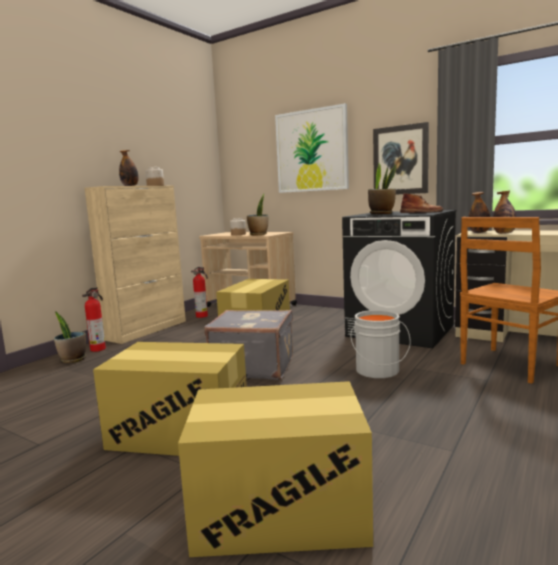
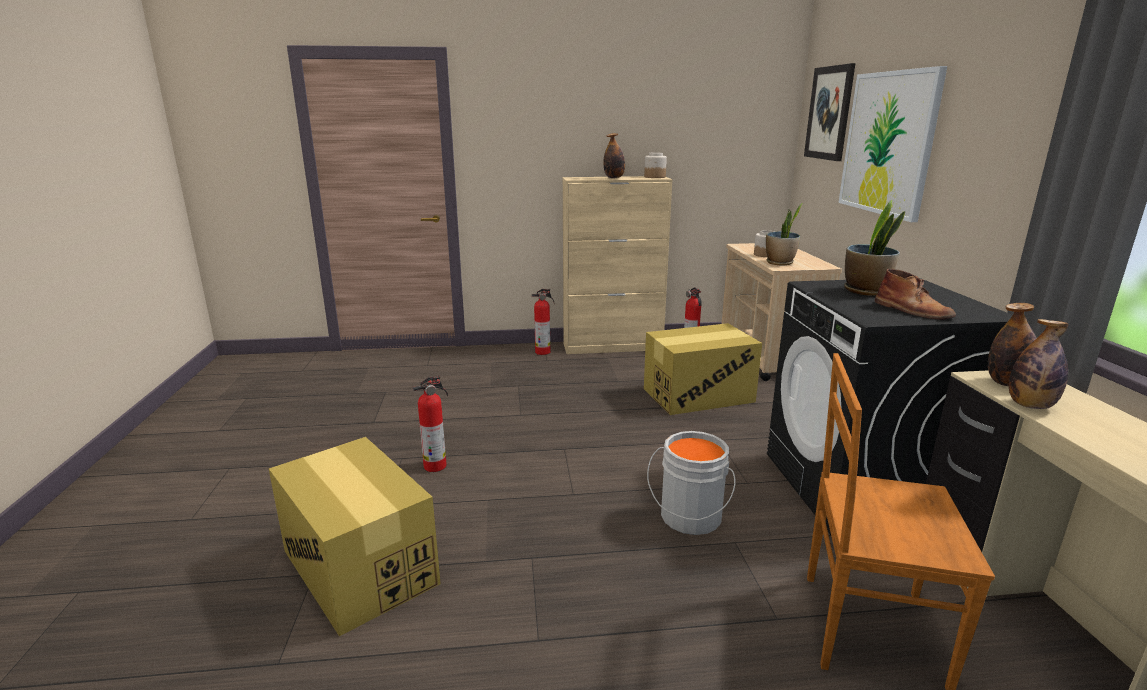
camera: 50 degrees right, 10 degrees up
potted plant [54,311,86,363] -> none
cardboard box [93,342,247,456] -> fire extinguisher [413,376,448,472]
grey suitcase [204,310,293,380] -> none
picture [373,122,429,195] -> picture moved to [804,63,856,161]

